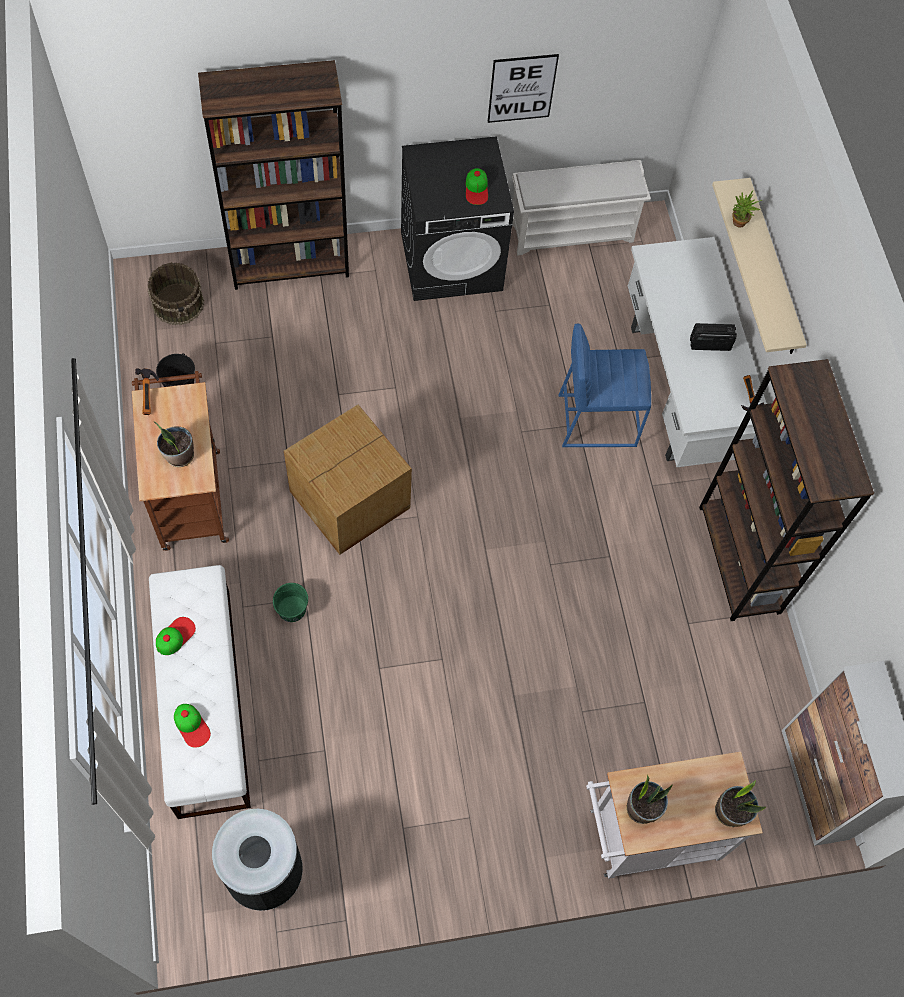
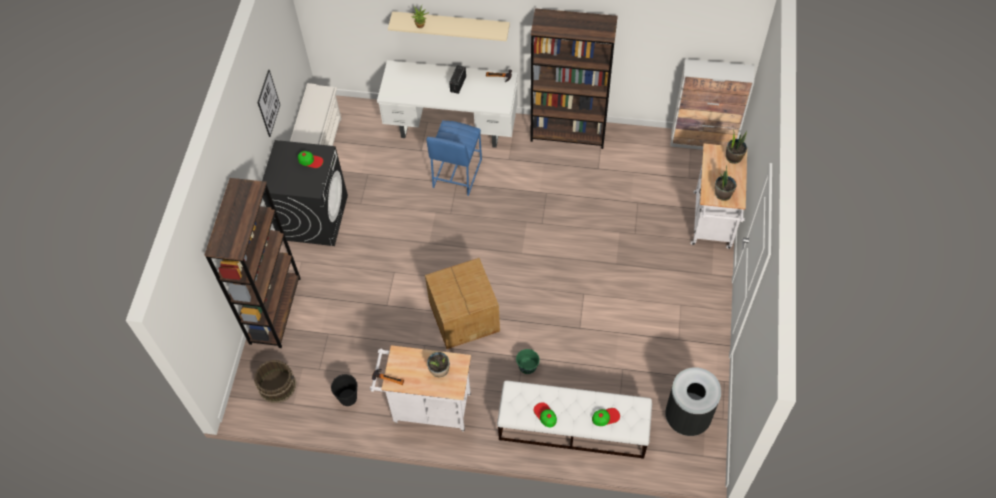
camera: 65 degrees left, 5 degrees down
brown cart [132,371,229,551] -> white cart [370,345,471,432]

